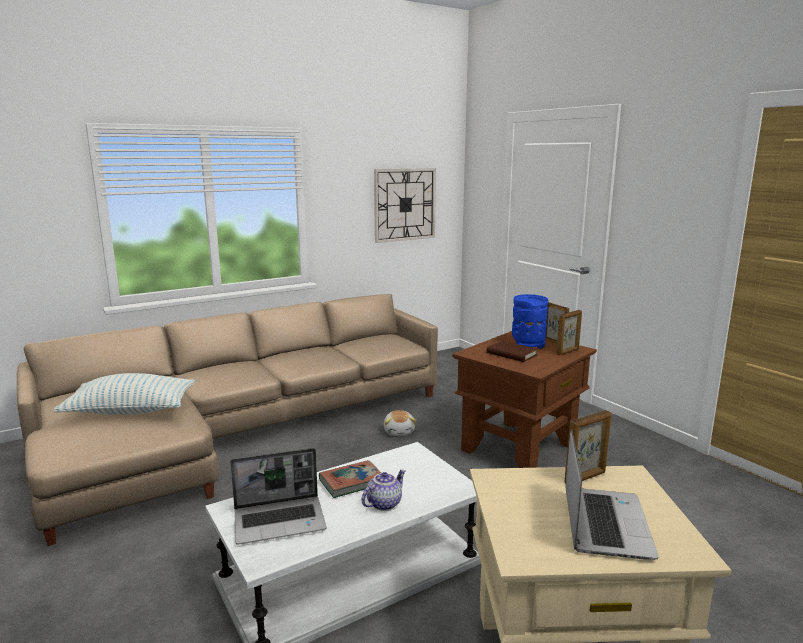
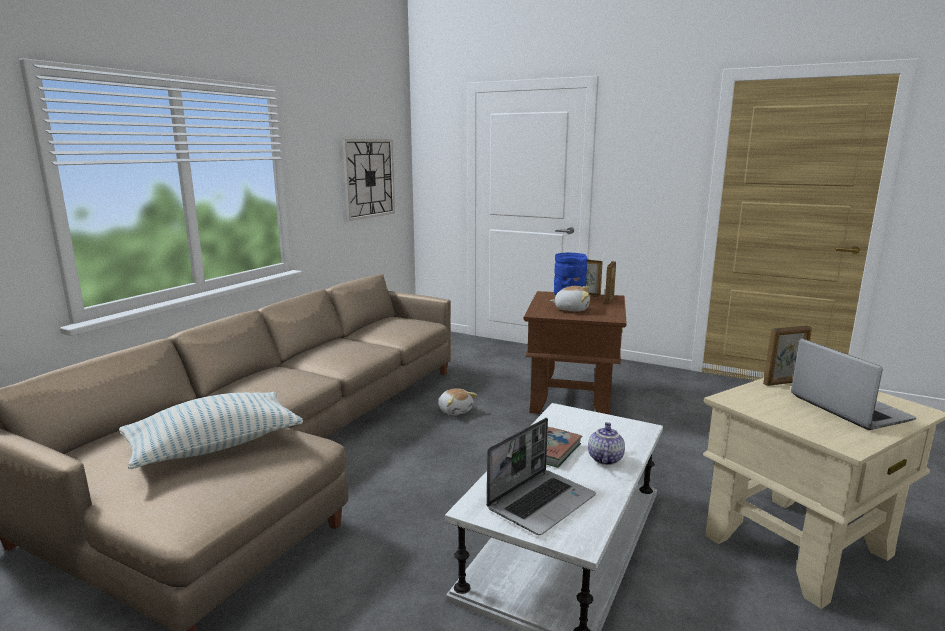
camera: 30 degrees left, 0 degrees up
brown book [487,341,538,362] -> plush toy [550,286,590,311]
picture frame [564,410,611,483] -> picture frame turned 45 degrees clockwise [763,325,812,386]

